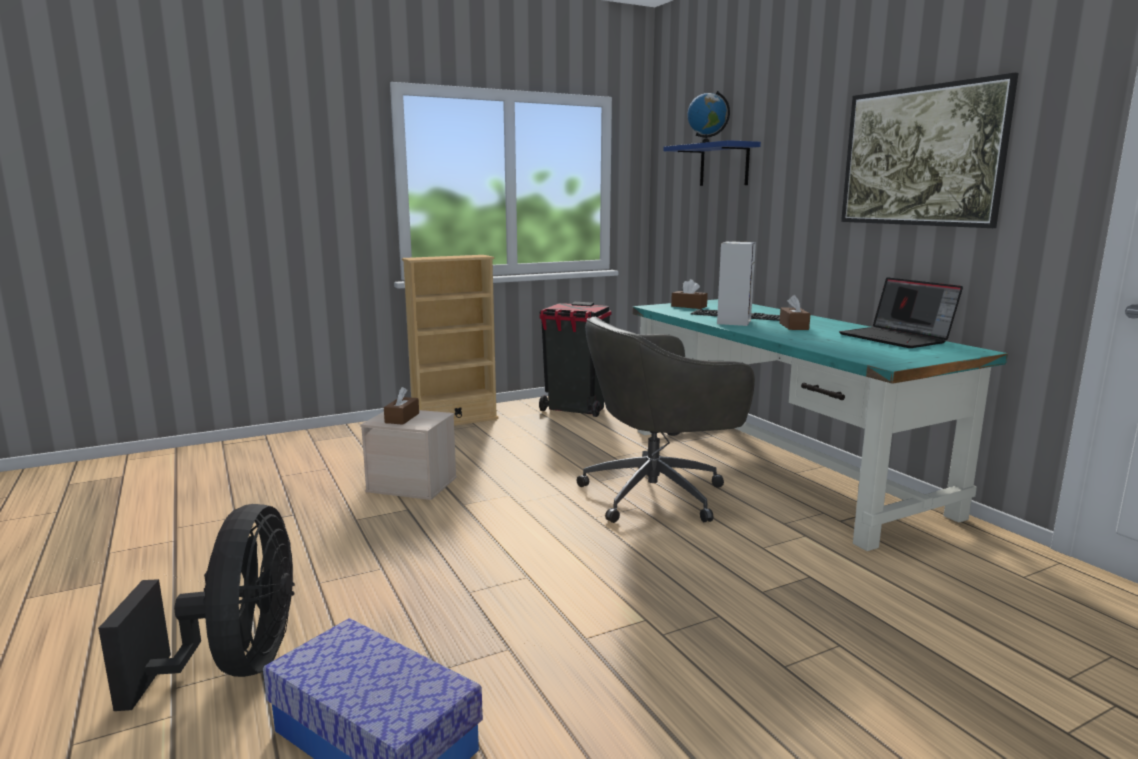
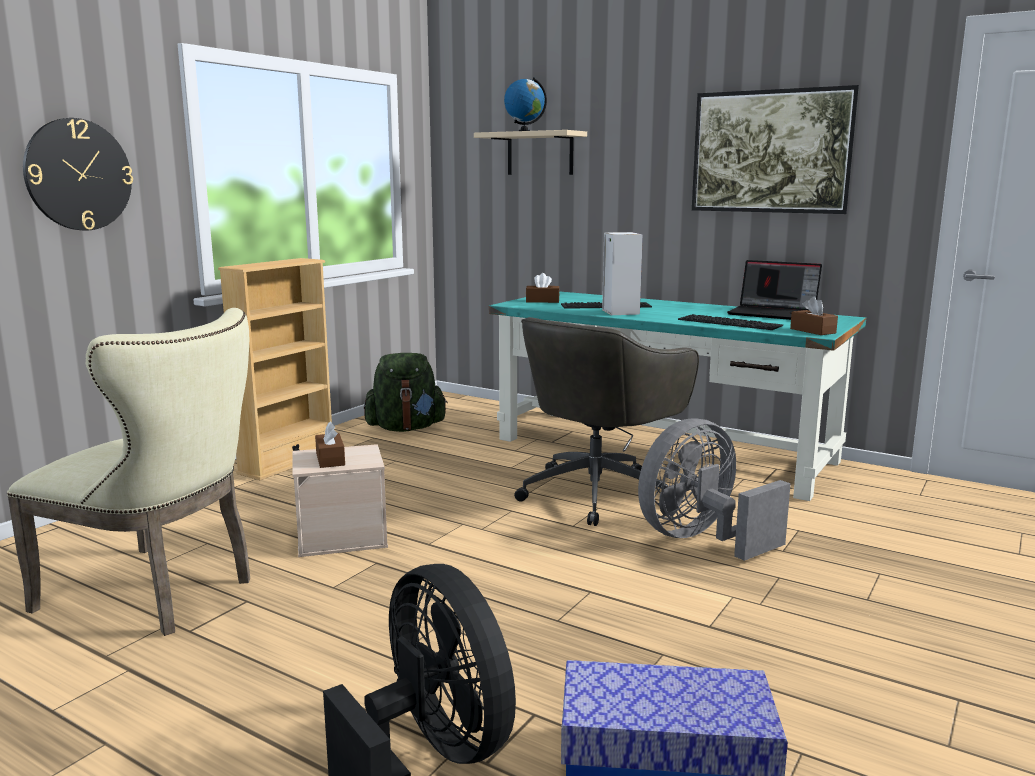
camera: 30 degrees left, 0 degrees up
black trash can [539,302,612,417] -> green backpack [364,353,448,432]
blue shelf [663,140,761,186] -> beige shelf [474,130,587,175]
brown tissue box [779,295,810,330] -> brown tissue box moved to [790,297,838,335]
none -> beige chair [7,308,250,636]
none -> wall clock [23,118,133,230]
none -> grey fan [638,418,791,561]
none -> keyboard [678,314,783,330]

